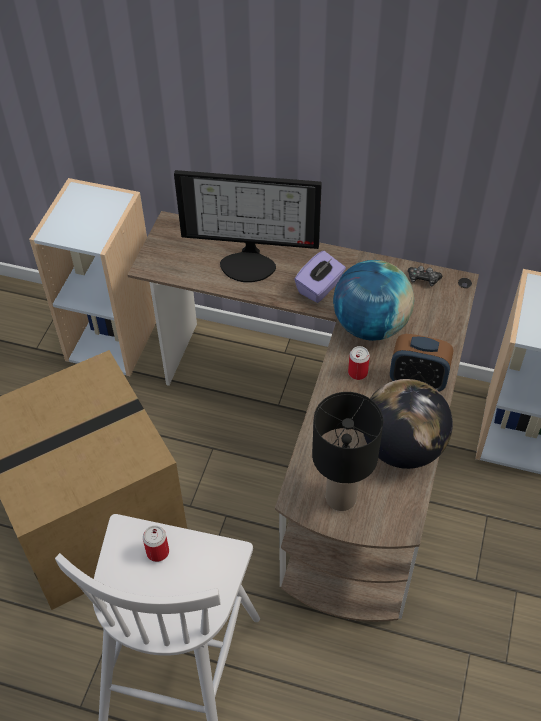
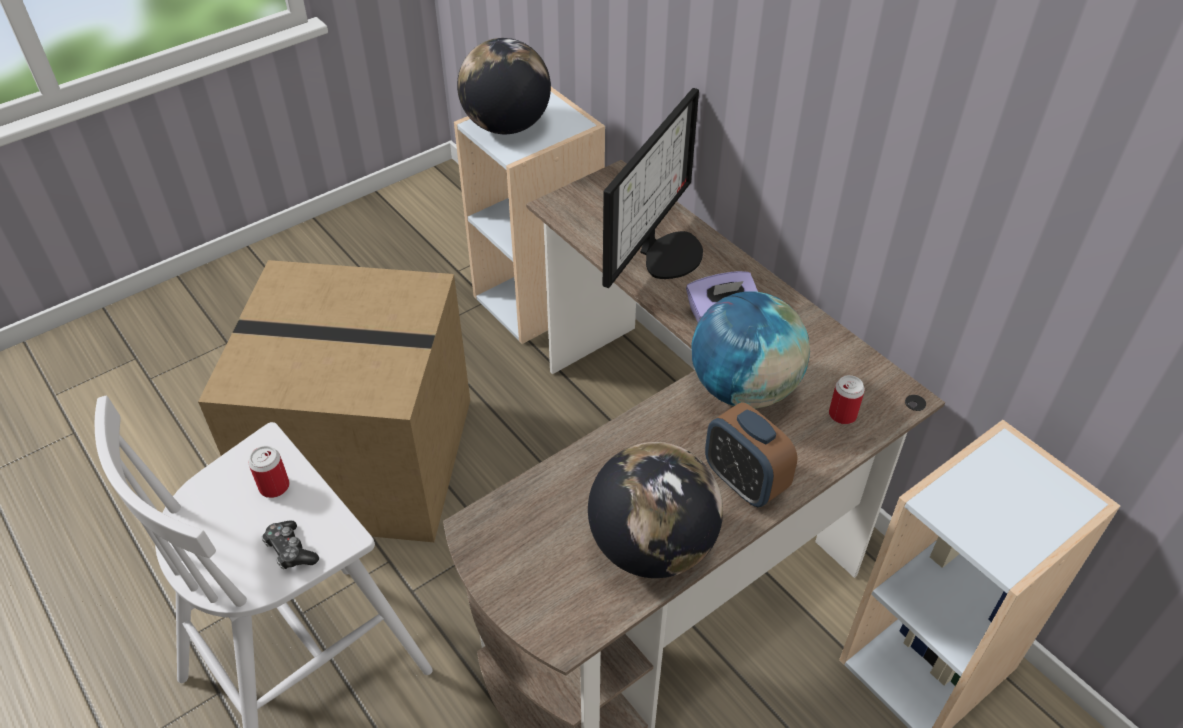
camera: 35 degrees right, 5 degrees down
monitor [174,170,322,283] -> monitor turned 105 degrees counterclockwise [603,88,703,288]
black table lamp [312,392,383,511] -> none
can [348,346,370,380] -> can moved to [829,375,865,424]
game controller [408,266,442,286] -> game controller moved to [262,521,319,569]
none -> globe [457,38,551,134]

